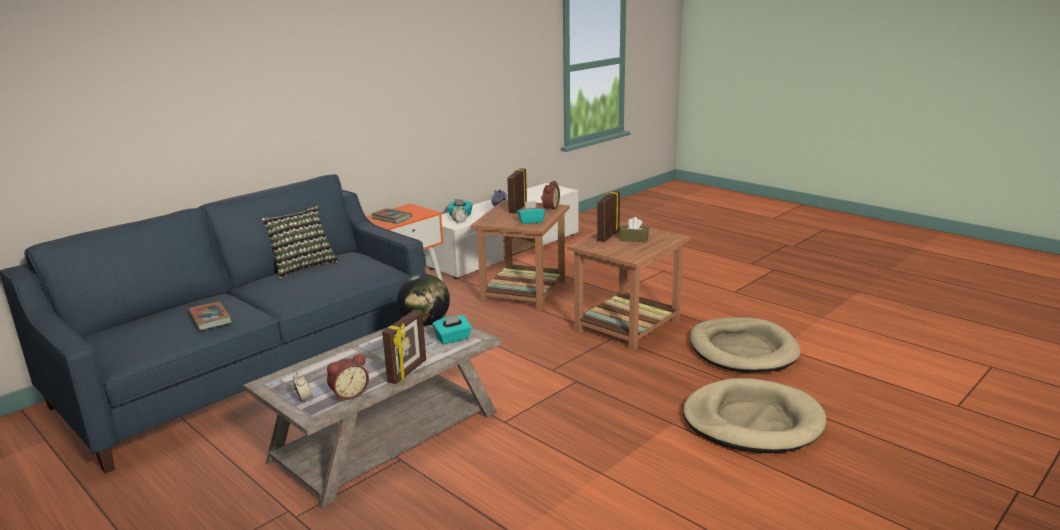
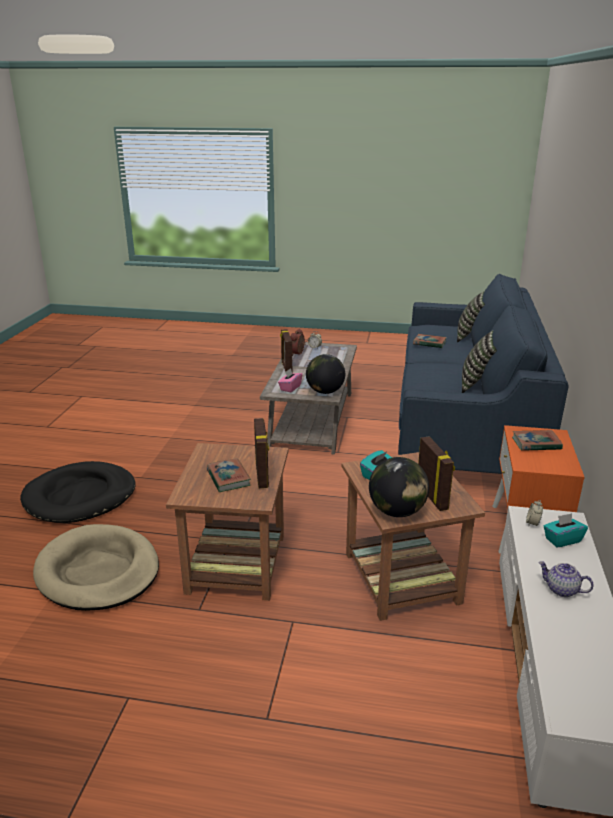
camera: 145 degrees right, 5 degrees up
turquoise tissue box [432,315,472,345] -> pink tissue box [278,368,303,392]
alarm clock [541,180,560,210] -> globe [369,457,429,517]
brown tissue box [620,217,649,242] -> book [207,458,251,492]
beige dog bed [683,378,826,453] -> black dog bed [20,461,136,523]
none -> pillow [457,291,485,342]

